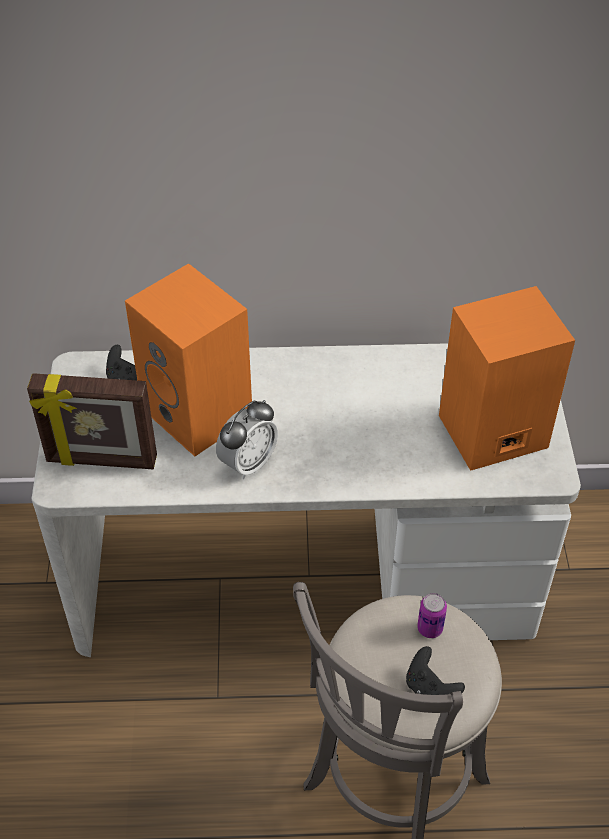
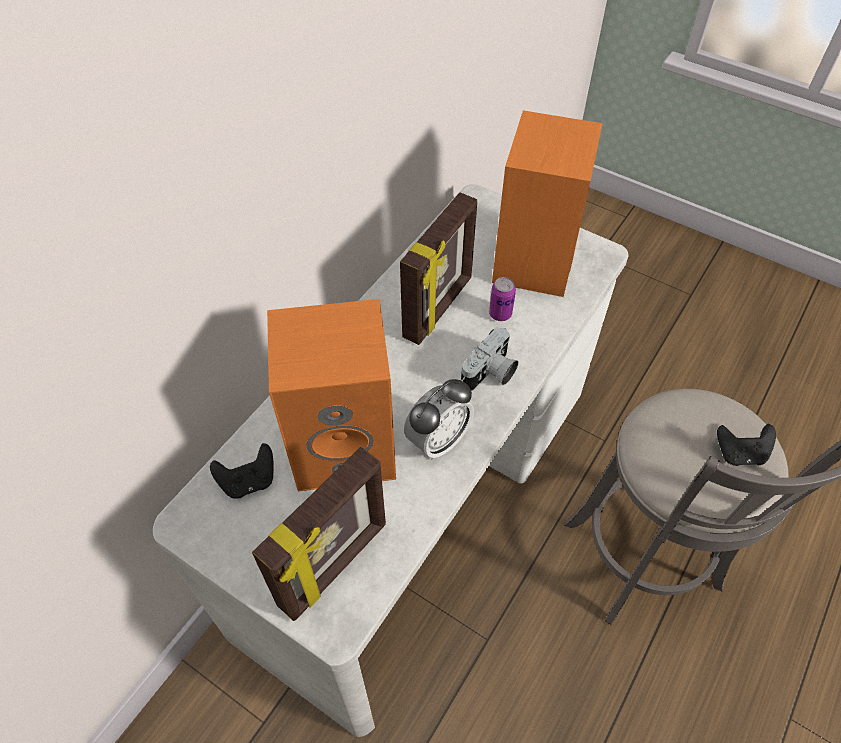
camera: 55 degrees left, 5 degrees up
alarm clock [216,400,278,479] -> alarm clock turned 60 degrees clockwise [404,379,474,460]
can [417,593,447,638] -> can moved to [489,277,516,321]
none -> picture frame [400,192,477,345]
none -> camera [461,327,518,391]

